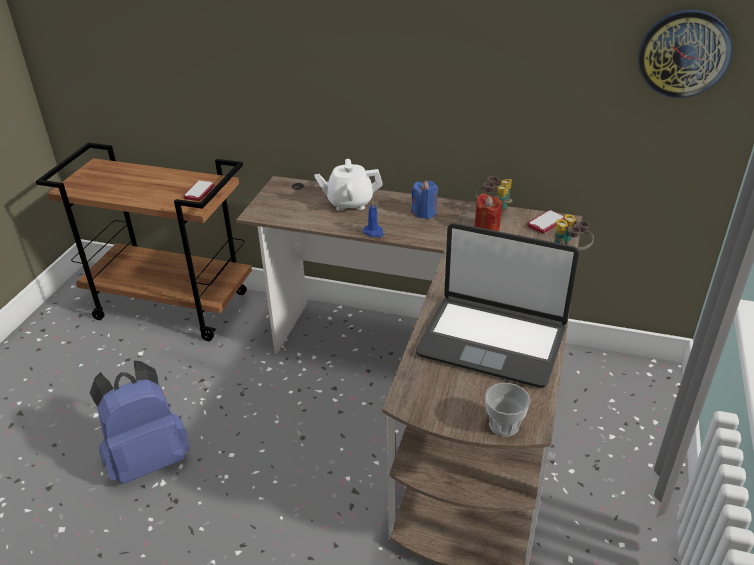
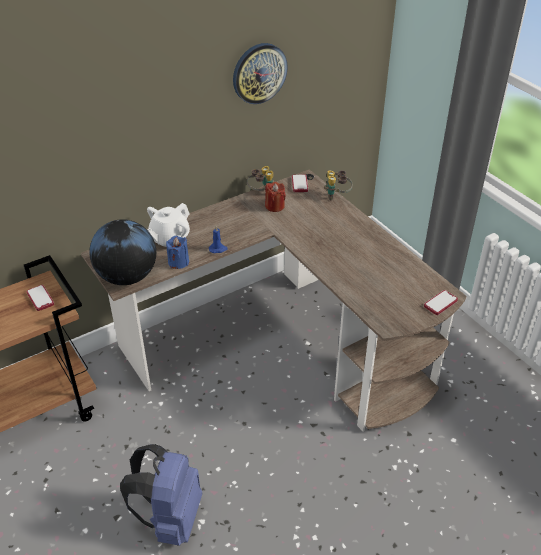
camera: 50 degrees left, 5 degrees up
blue candle [411,180,438,219] -> blue candle moved to [166,236,189,269]
laptop [416,223,579,388] -> none
cup [485,383,530,437] -> phone [424,290,458,315]
wall clock [638,10,733,98] -> wall clock moved to [233,43,288,104]
none -> globe [89,219,156,285]

